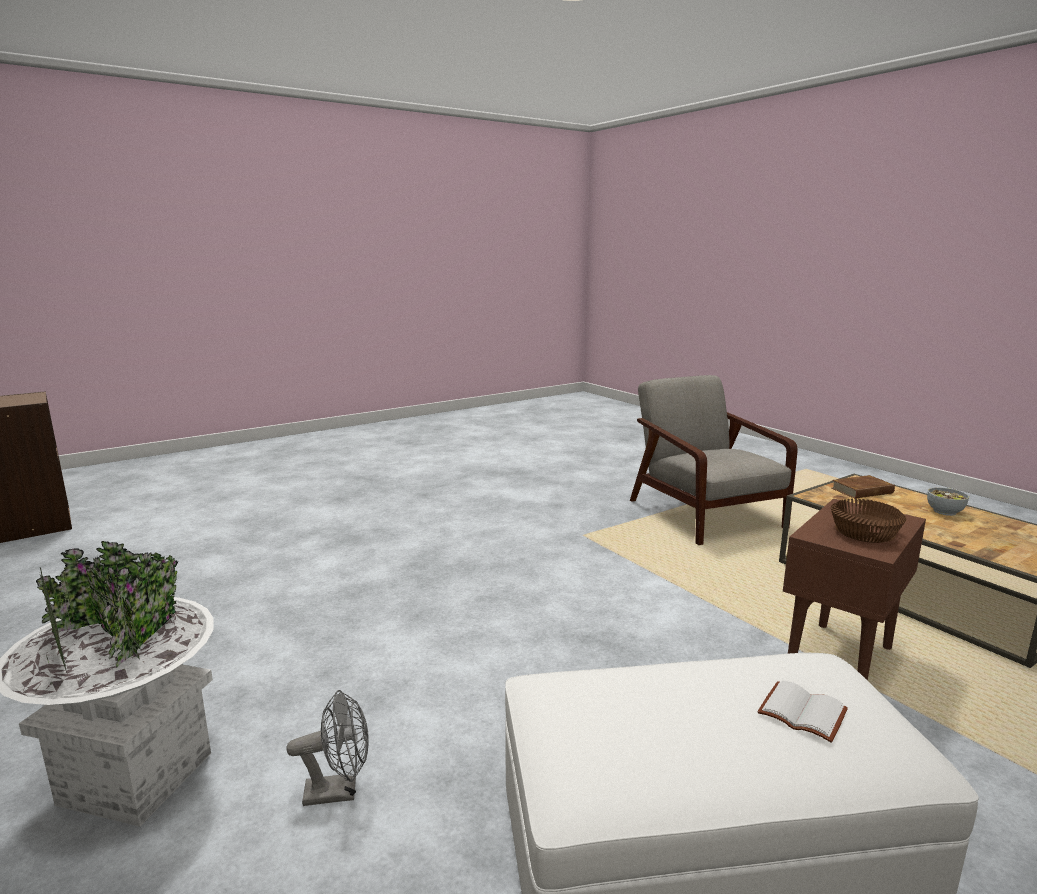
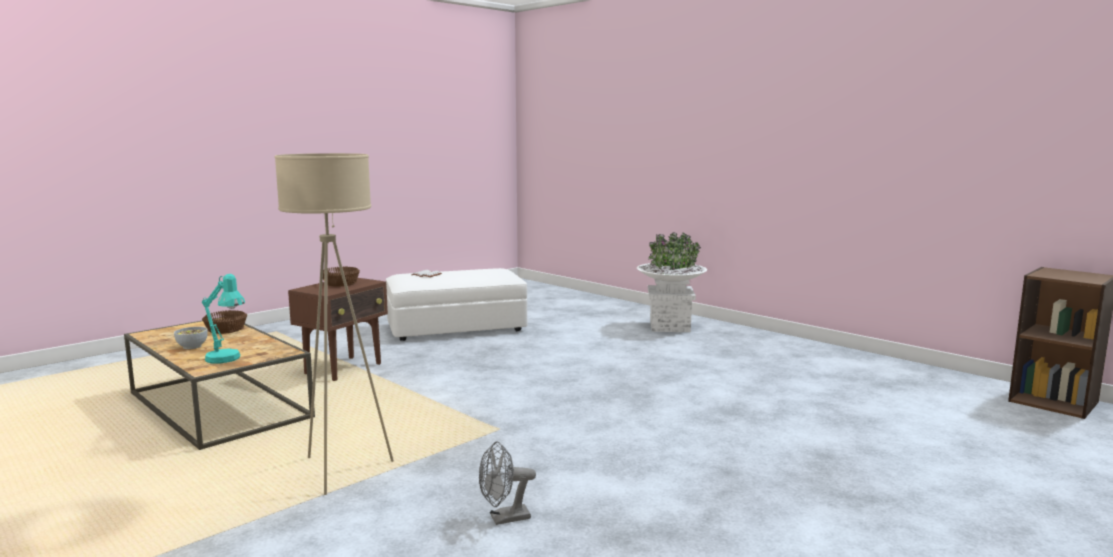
camera: 170 degrees right, 5 degrees down
grey fan [286,690,369,806] -> grey fan moved to [479,441,536,525]
grey armchair [630,375,798,545] -> beige floor lamp [275,153,394,495]
brown book [831,475,895,499] -> turquoise table lamp [202,274,245,363]
none -> brown bowl [202,310,247,334]

